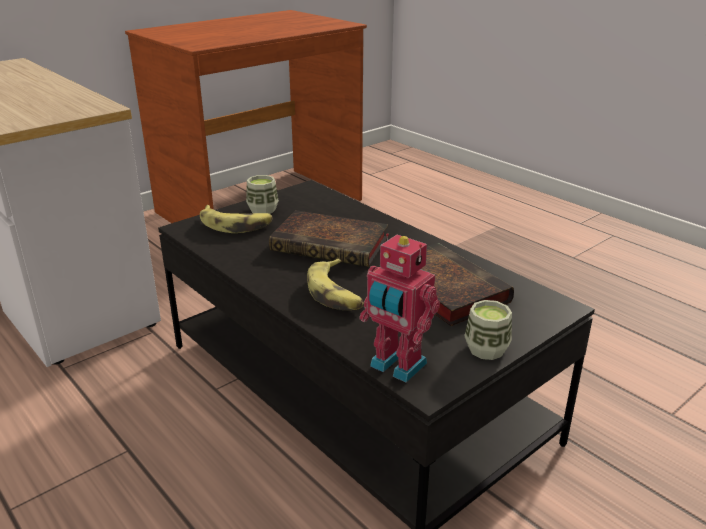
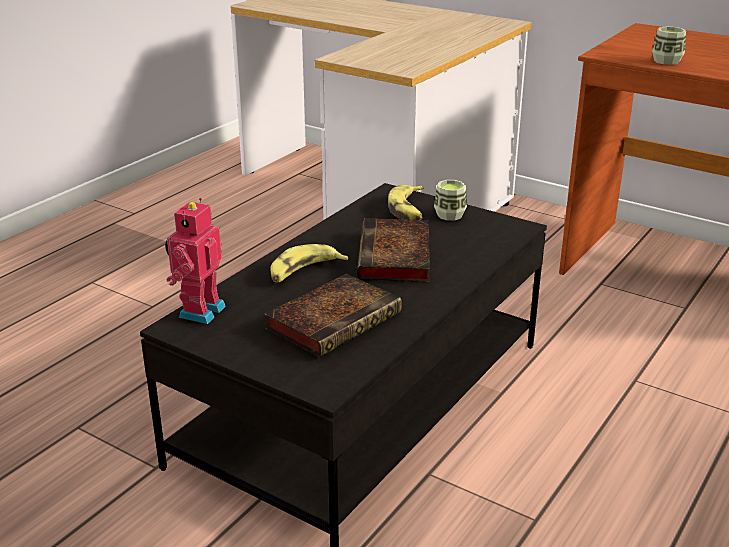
camera: 75 degrees right, 0 degrees up
cup [464,300,512,360] -> cup moved to [652,26,686,65]

